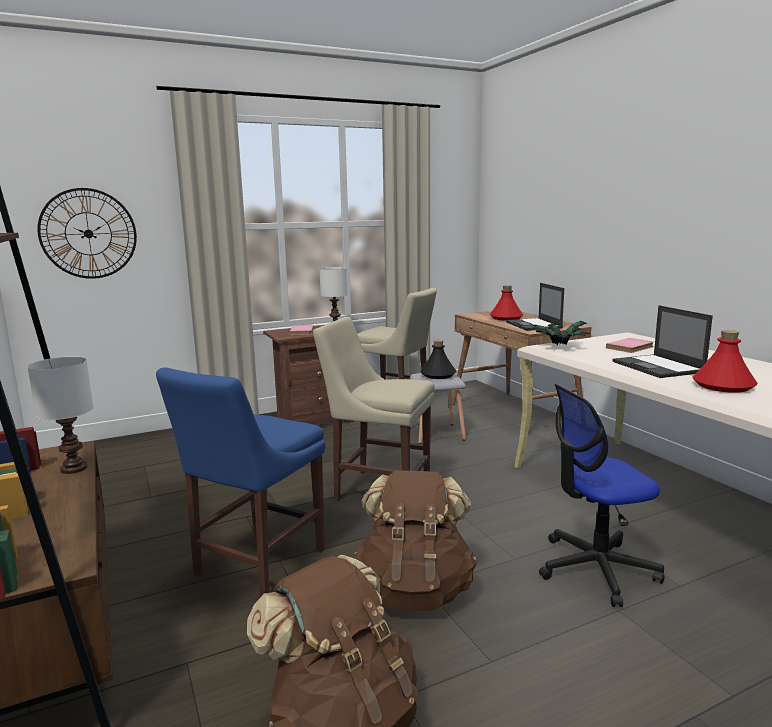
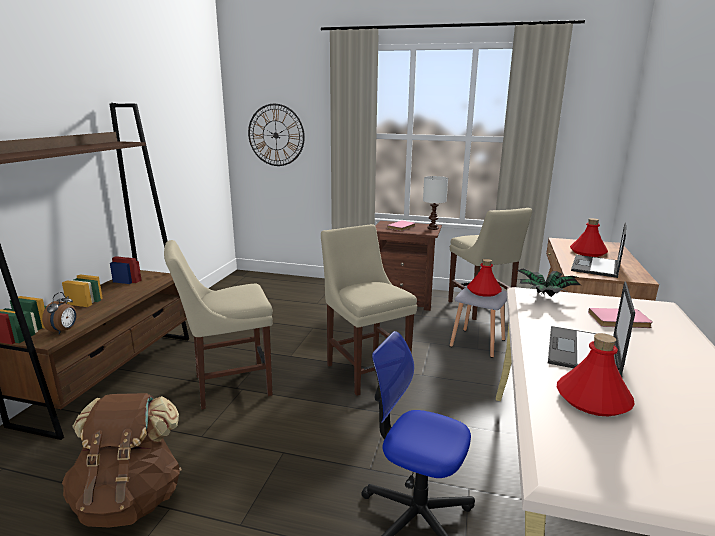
camera: 40 degrees right, 5 degrees up
white table lamp [27,357,94,474] -> none
blue chair [156,368,325,597] -> beige chair [164,240,273,410]
brown backpack [353,470,477,611] -> none
black bottle [420,340,456,379] -> red bottle [467,259,502,297]
none -> alarm clock [42,292,77,335]

